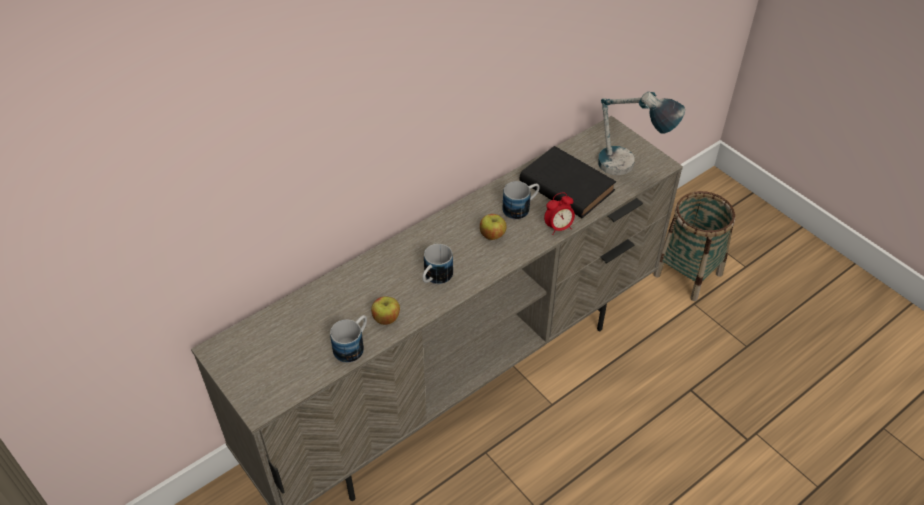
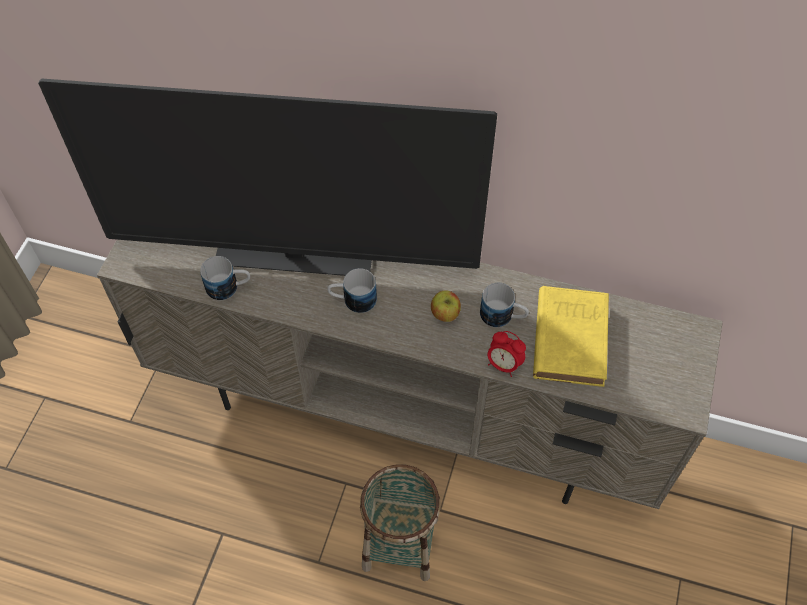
camera: 55 degrees right, 10 degrees up
apple [371,296,400,325] -> none
black book [520,146,616,218] -> yellow book [533,286,609,387]
table lamp [598,92,685,175] -> none
basket [653,191,735,301] -> basket moved to [360,464,440,581]
none -> television [38,78,497,276]

